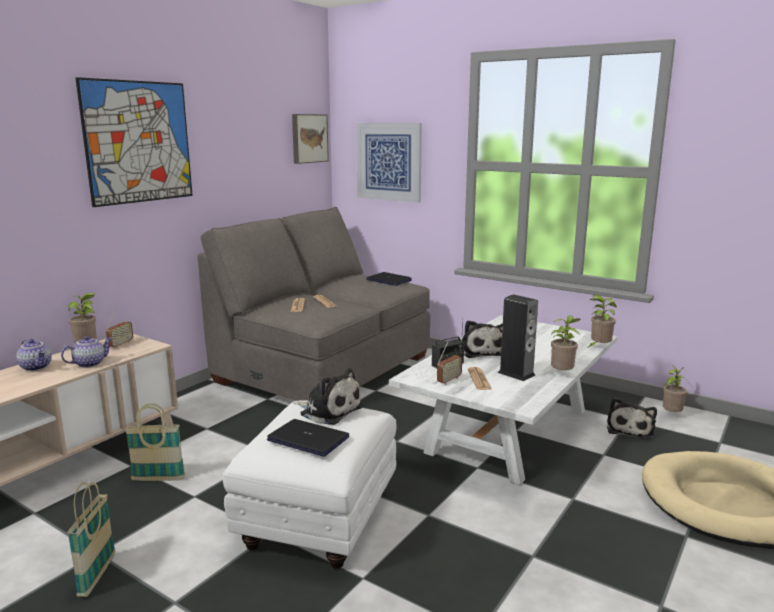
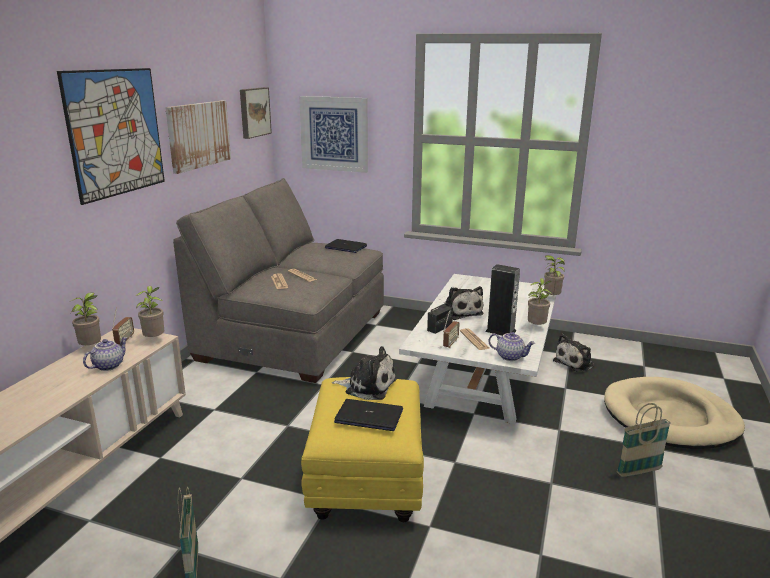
camera: 15 degrees left, 5 degrees up
teapot [16,339,52,371] -> teapot moved to [489,332,535,361]
basket [124,403,186,481] -> basket moved to [617,403,671,477]
white ottoman [223,401,396,569] -> yellow ottoman [301,377,424,522]
plush toy [607,398,657,439] -> plush toy turned 45 degrees clockwise [553,334,594,372]
potted plant [663,365,687,412] -> potted plant moved to [136,286,164,337]
none -> picture [165,101,231,174]

